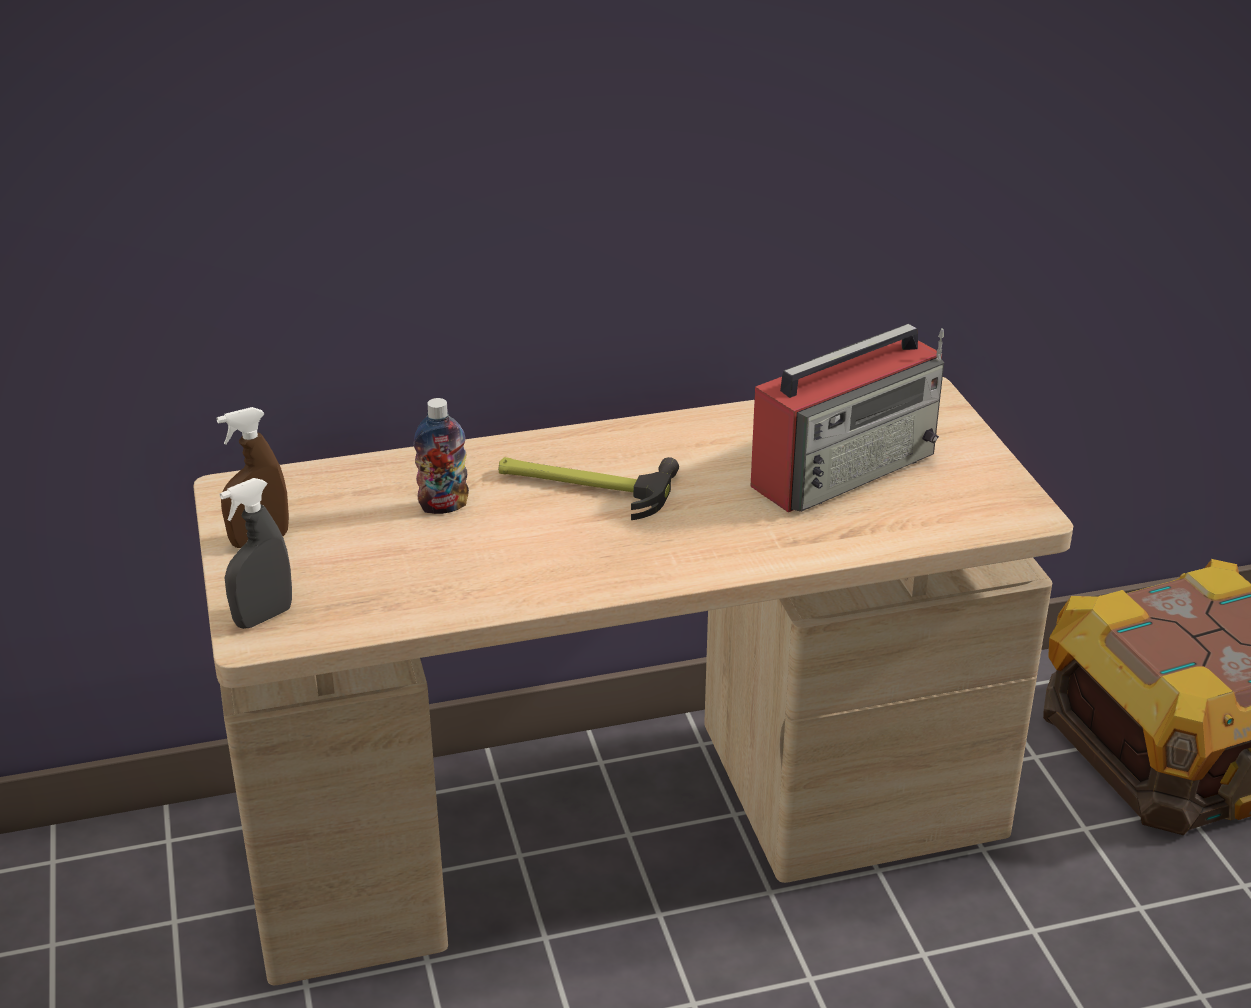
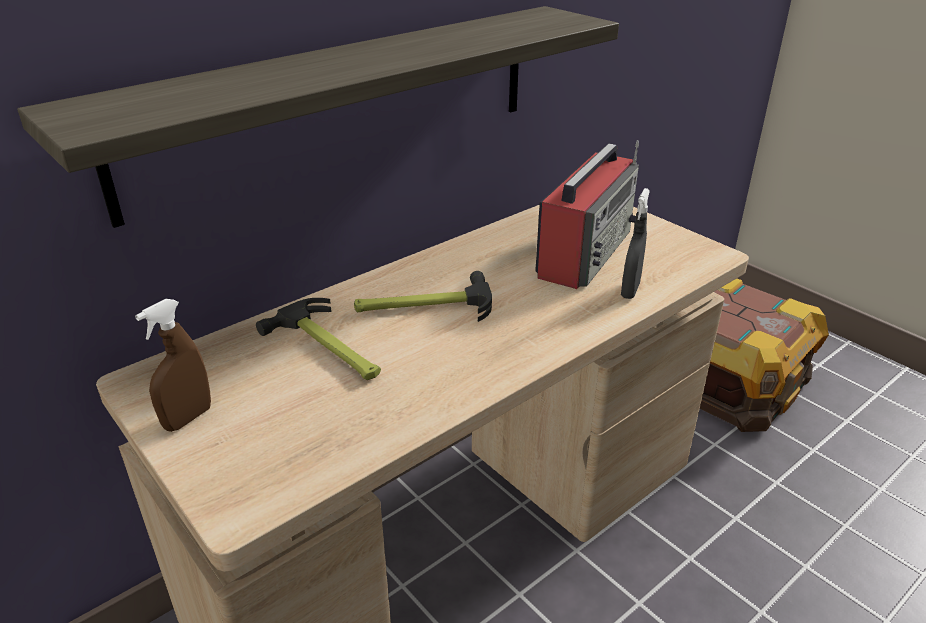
camera: 25 degrees left, 0 degrees up
grey spray bottle [220,478,292,629] -> grey spray bottle moved to [621,188,650,299]
bottle [414,398,469,514] -> hammer [256,298,381,380]
none -> shelf [17,6,619,228]

